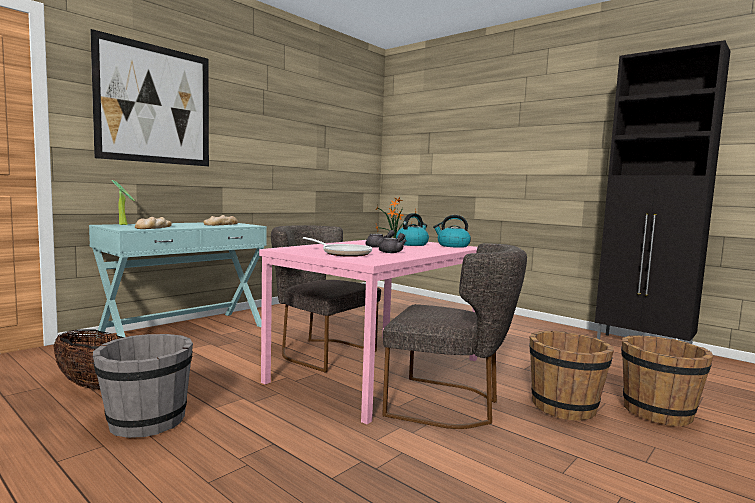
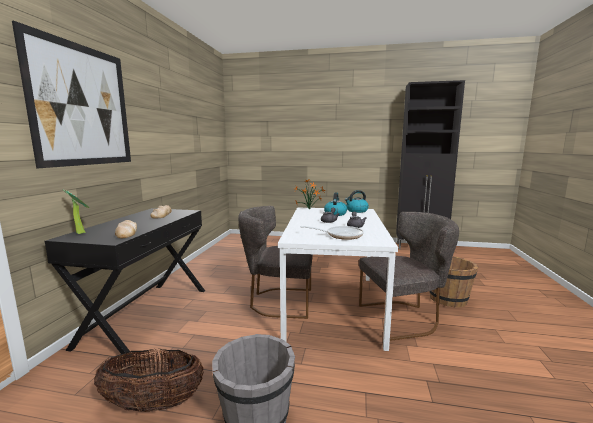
camera: 30 degrees left, 5 degrees up
turquoise console table [89,222,267,338] -> black console table [44,208,205,360]
pink dining table [259,240,478,424] -> white dining table [278,208,398,351]
brown bucket [621,335,714,427] -> none

